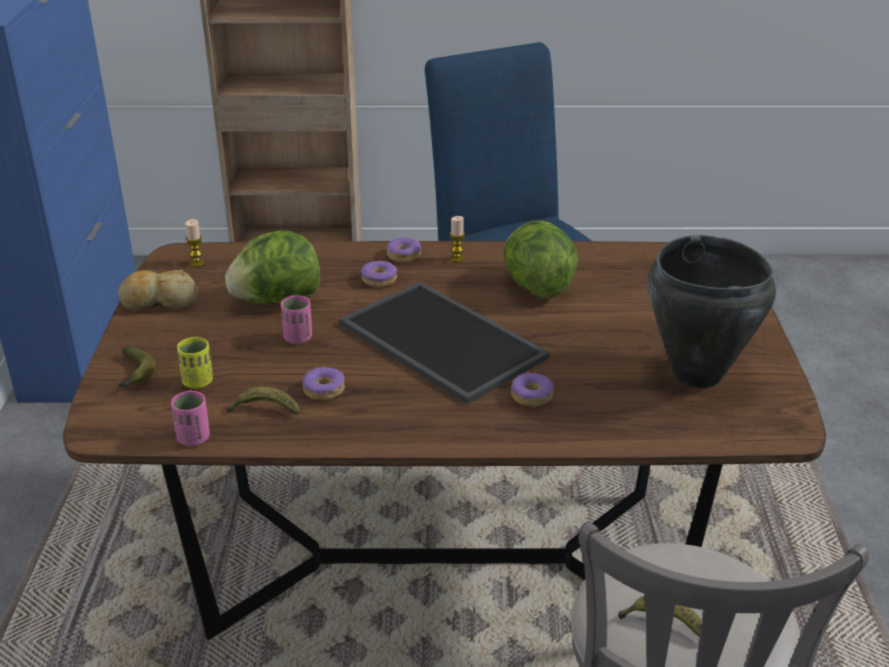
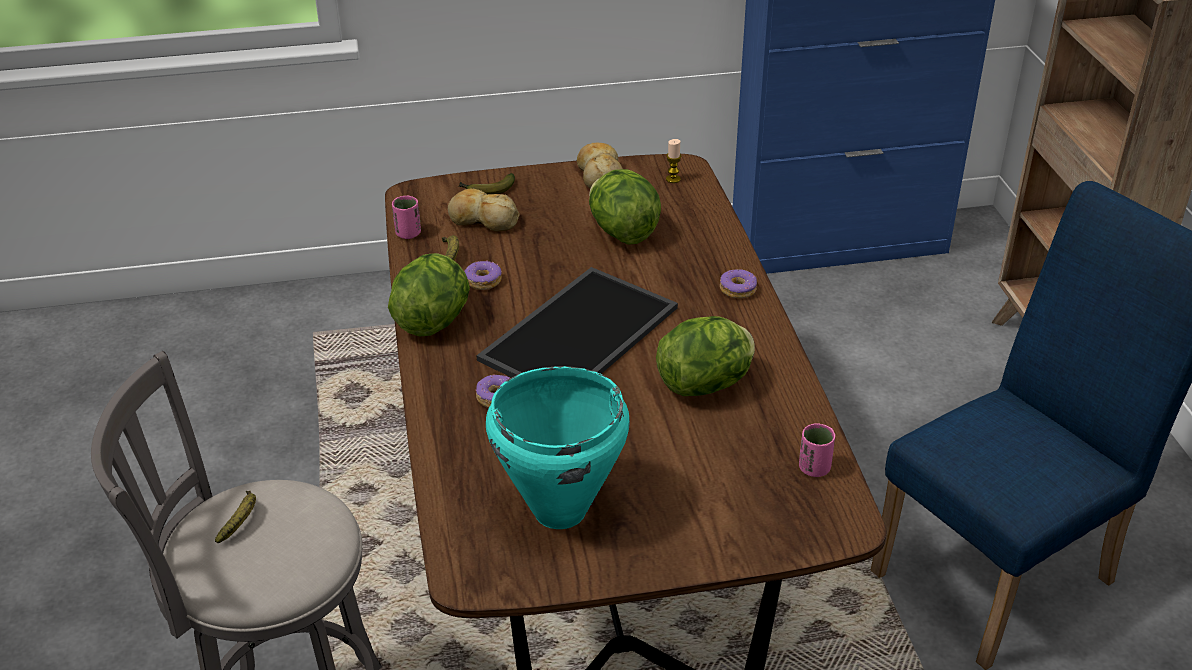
camera: 80 degrees right, 5 degrees up
yellow cup [177,337,213,389] -> bread [448,189,520,232]
pink cup [281,295,312,344] -> pink cup moved to [799,424,835,477]
donut [361,261,398,287] -> none
candle [449,216,465,263] -> none
black cooking pot [648,235,776,388] -> turquoise cooking pot [486,366,630,529]
none -> lettuce [388,253,470,336]

